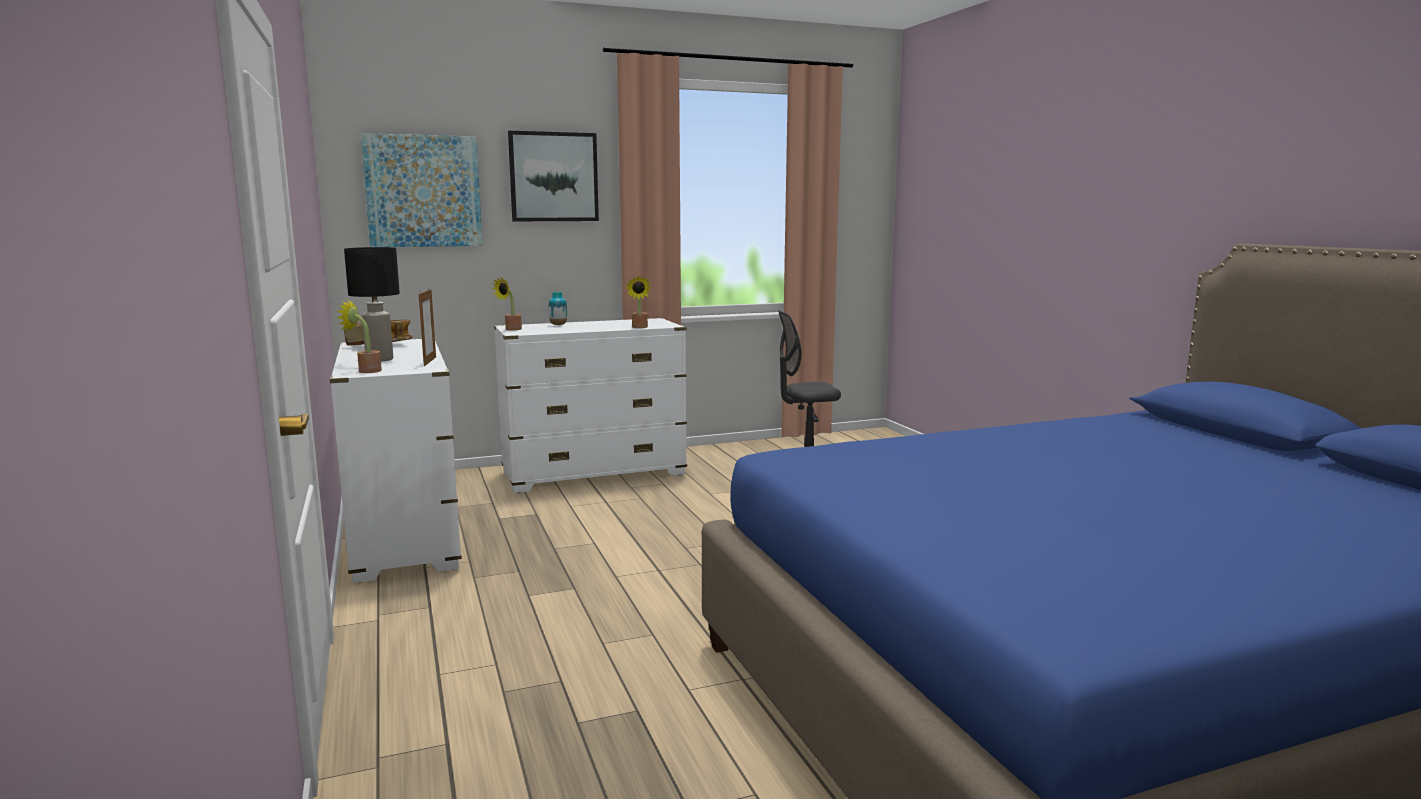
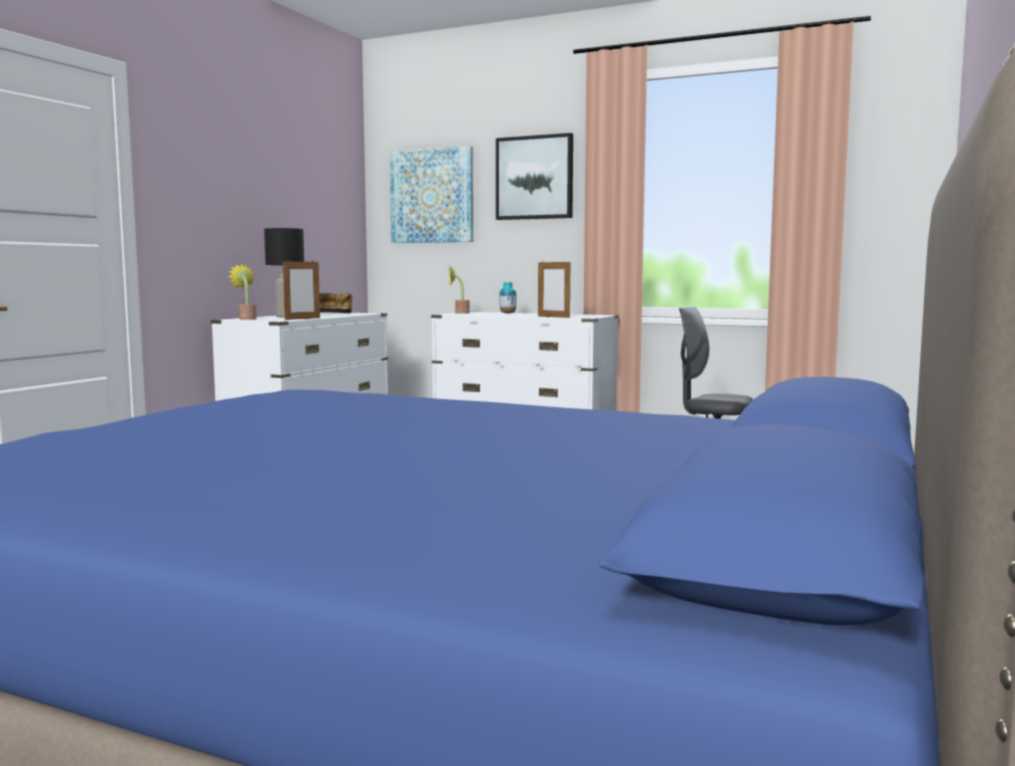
camera: 45 degrees right, 5 degrees down
potted plant [626,276,651,328] -> picture frame [538,260,570,318]

